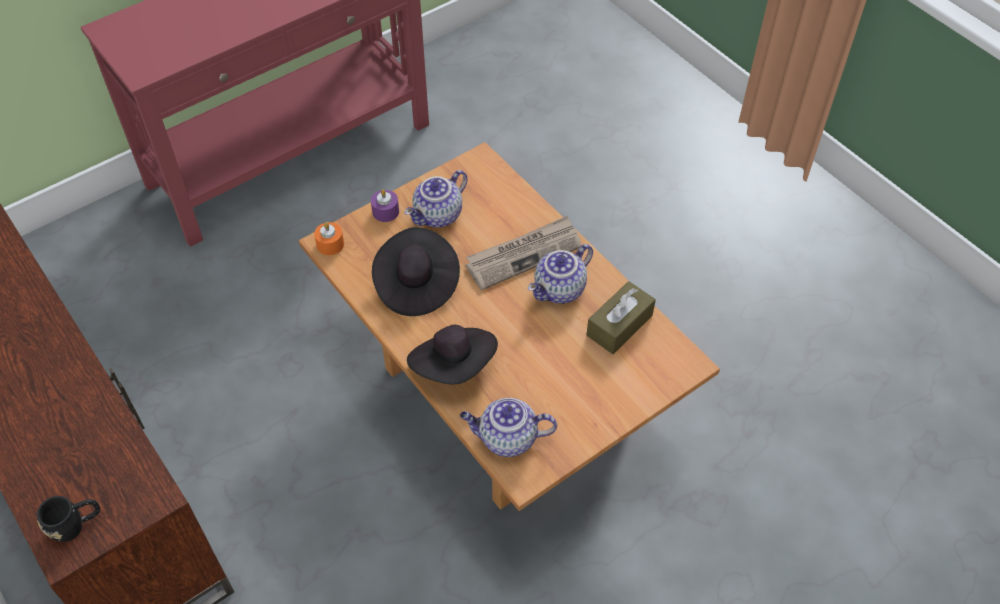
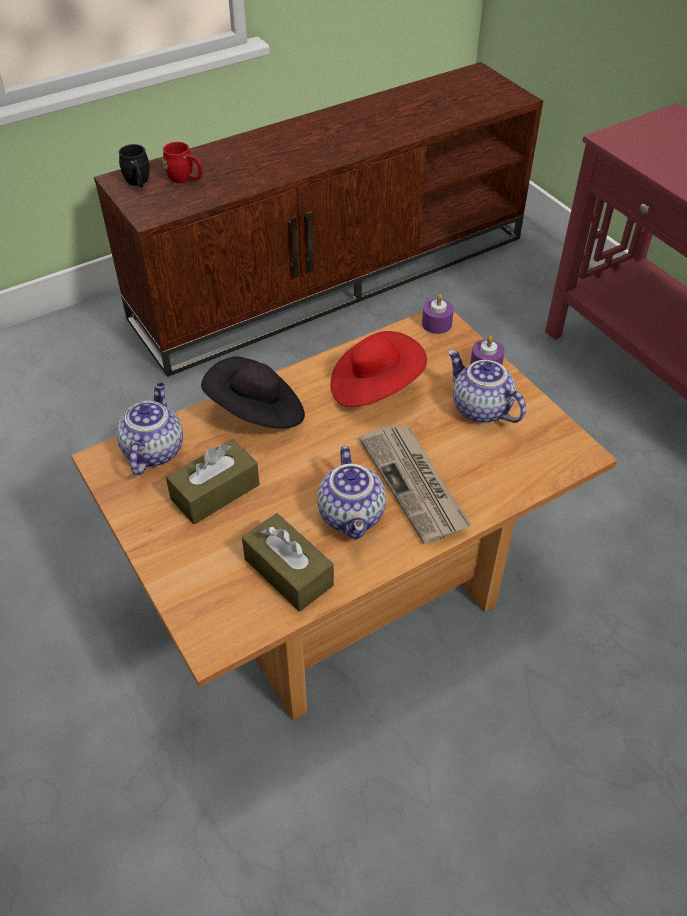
camera: 95 degrees right, 5 degrees down
orange candle [314,222,344,255] -> purple candle [422,295,454,334]
black hat [372,227,460,316] -> red hat [331,331,427,407]
teapot [528,244,593,304] -> teapot turned 150 degrees counterclockwise [317,446,386,540]
none -> red mug [163,142,203,183]
none -> brown tissue box [166,439,260,524]

